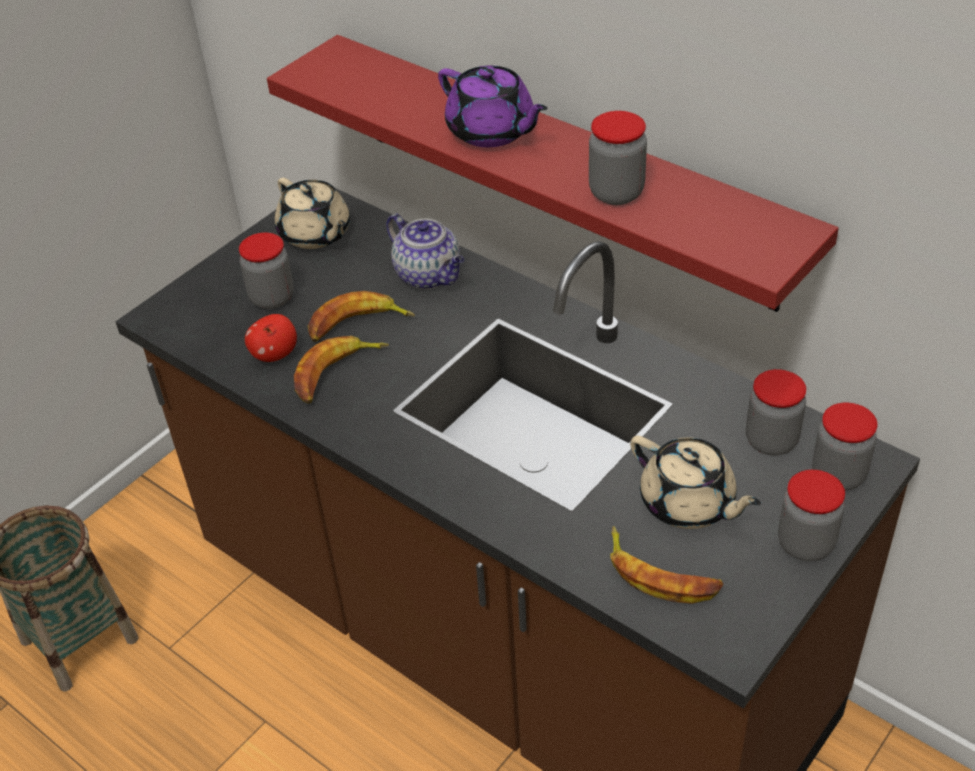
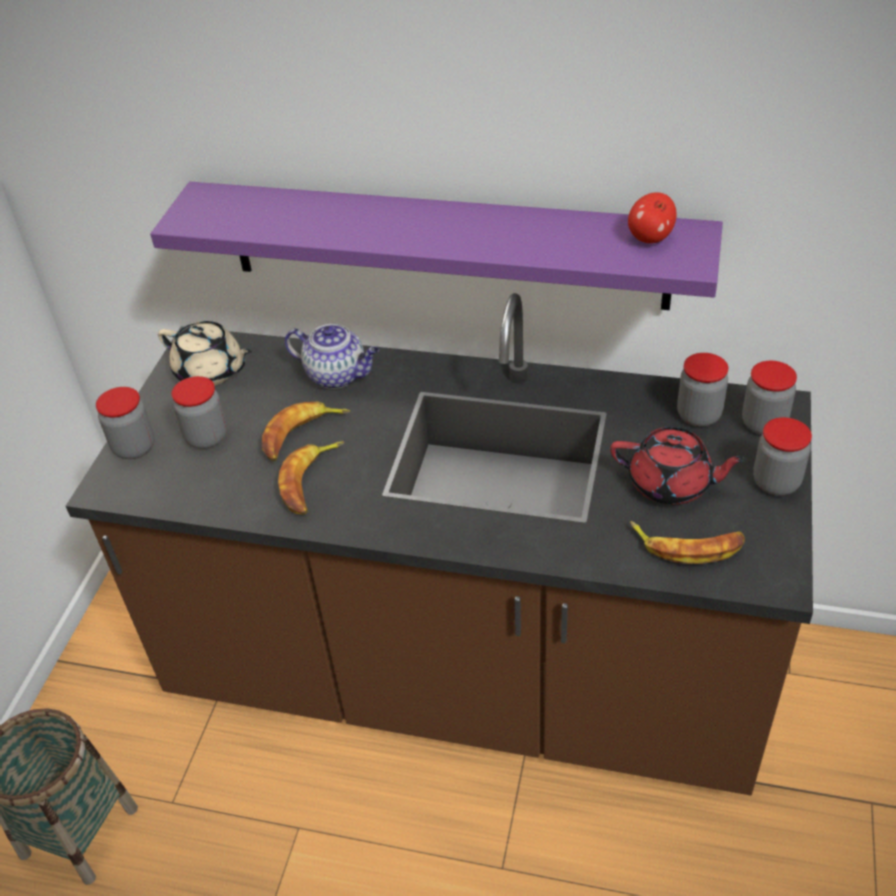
camera: 25 degrees left, 0 degrees up
apple [245,314,297,362] -> apple moved to [628,192,677,243]
red shelf [267,35,839,312] -> purple shelf [150,182,723,310]
purple teapot [438,65,548,147] -> none
jar [589,111,647,205] -> jar moved to [96,387,154,459]
beige teapot [630,435,761,529] -> red teapot [610,427,747,504]

